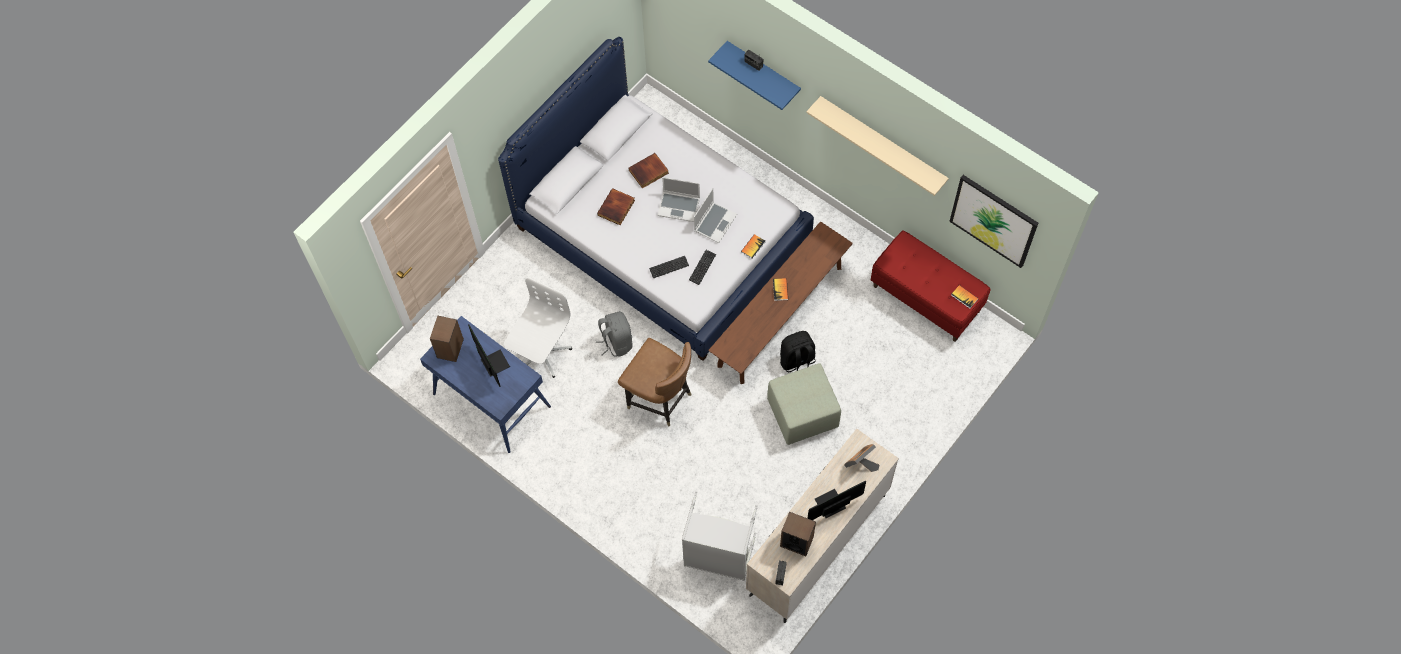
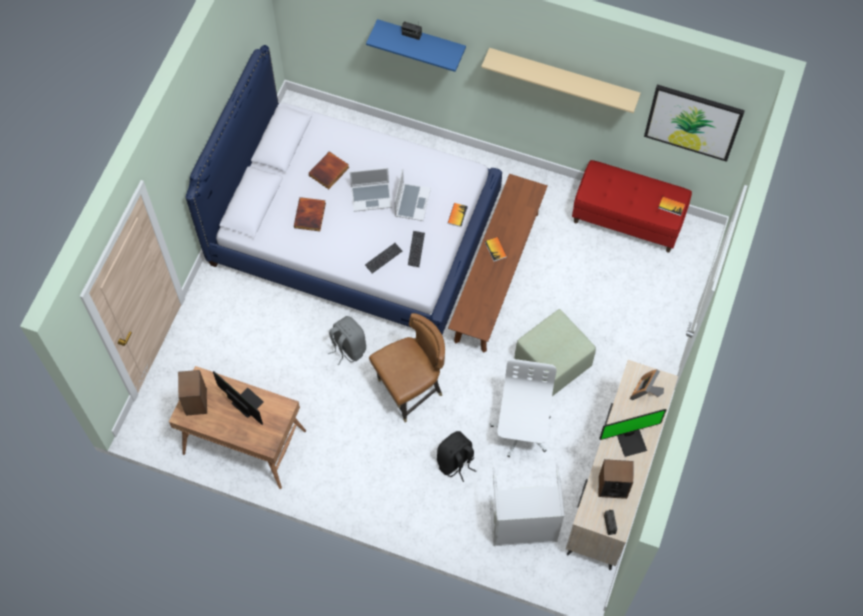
camera: 20 degrees left, 0 degrees up
blue desk [420,316,551,453] -> brown desk [169,366,306,489]
white office chair [504,278,572,378] -> white office chair moved to [490,359,557,457]
brown chair [618,338,691,427] -> brown chair turned 45 degrees counterclockwise [369,313,445,422]
black backpack [780,331,816,372] -> black backpack moved to [437,431,476,482]
monitor [808,481,866,520] -> monitor turned 150 degrees counterclockwise [599,409,666,457]

